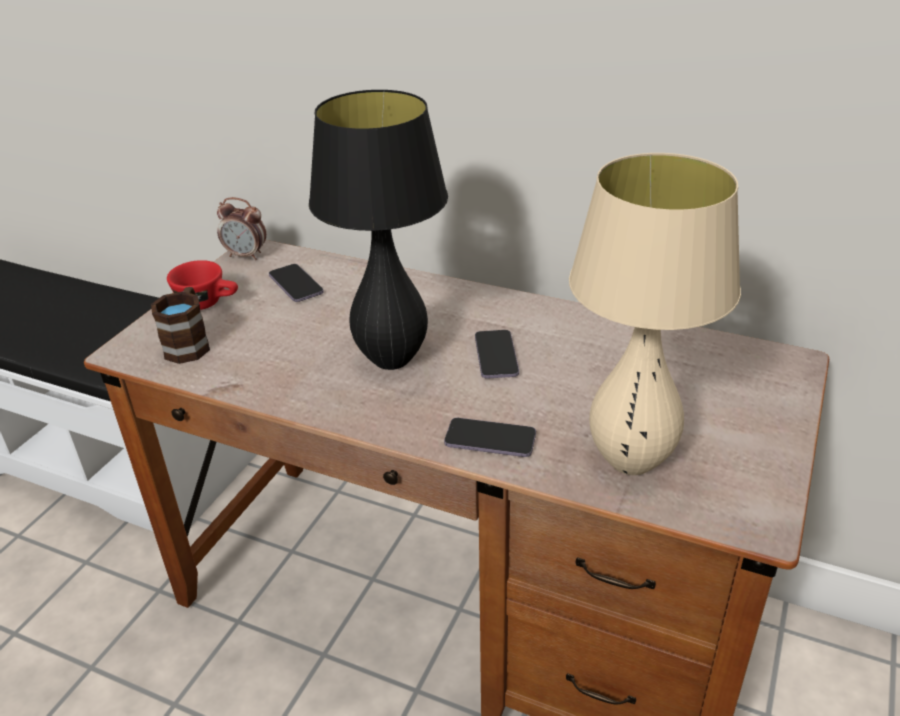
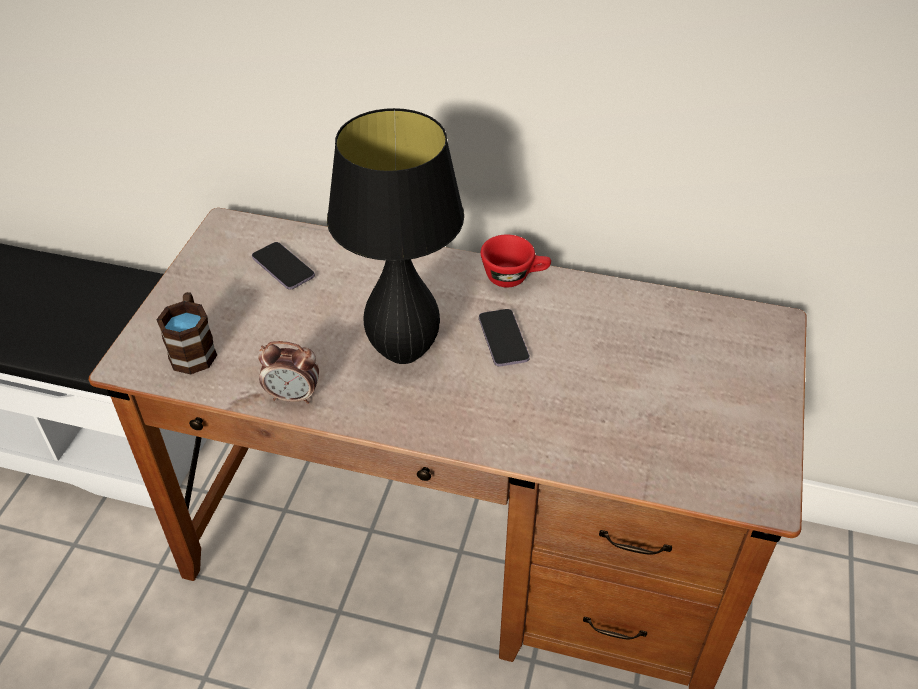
camera: 10 degrees left, 10 degrees up
red cup [167,260,238,310] -> red cup moved to [481,235,551,287]
alarm clock [217,197,266,260] -> alarm clock moved to [258,341,319,404]
phone [444,418,536,457] -> none
beige table lamp [569,153,741,475] -> none

